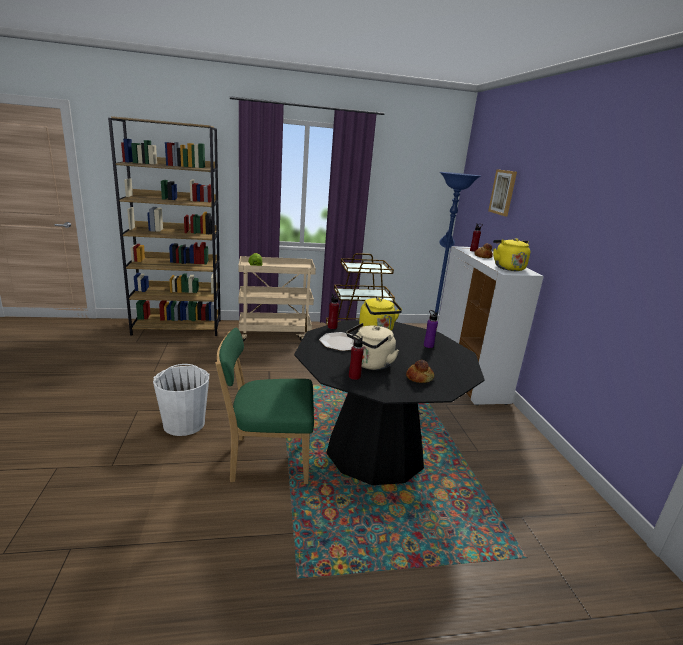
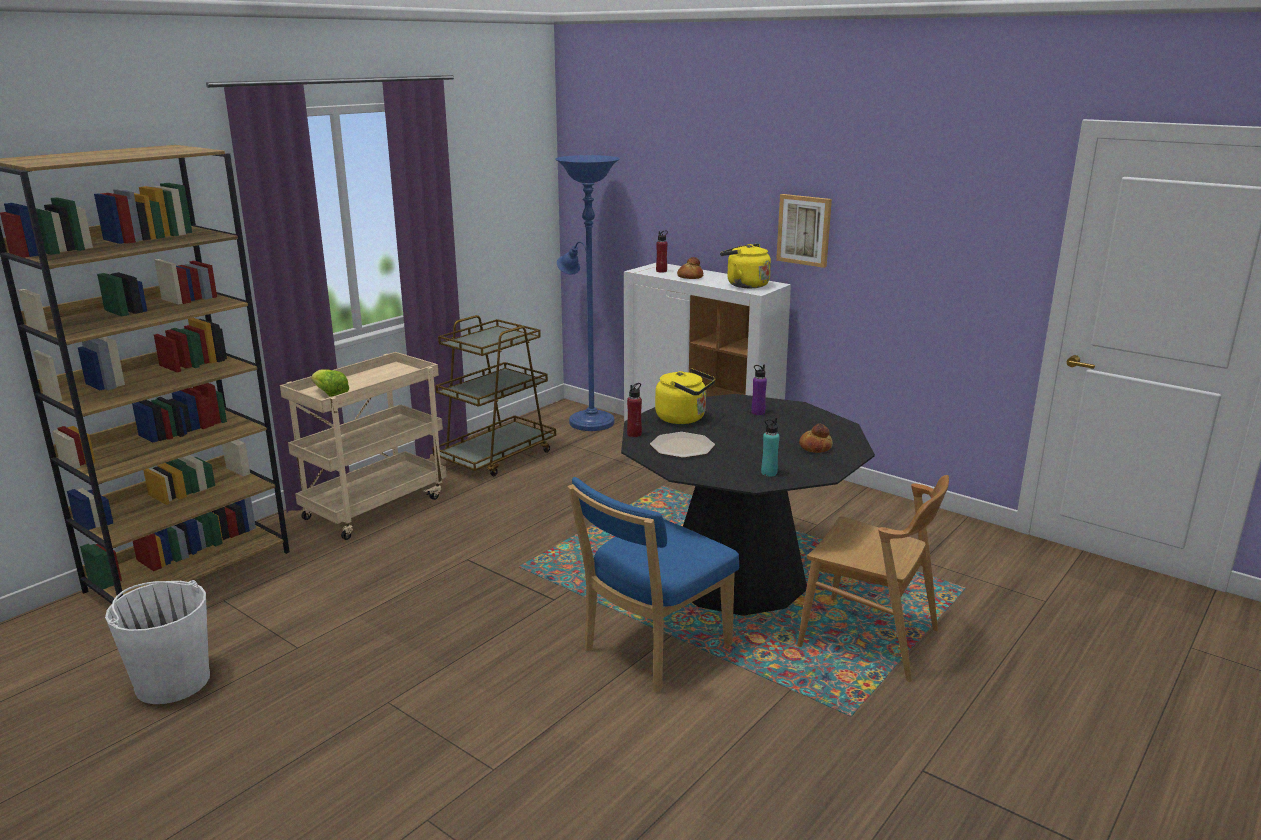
camera: 40 degrees left, 0 degrees up
white bucket [153,364,210,436] -> white bucket moved to [105,580,210,704]
green chair [215,327,314,484] -> blue chair [568,477,739,692]
beige kettle [346,323,399,370] -> none
red bottle [349,335,364,380] -> turquoise bottle [761,418,780,477]
picture [488,169,517,216] -> picture moved to [776,194,832,268]
none -> brown chair [797,475,949,682]

